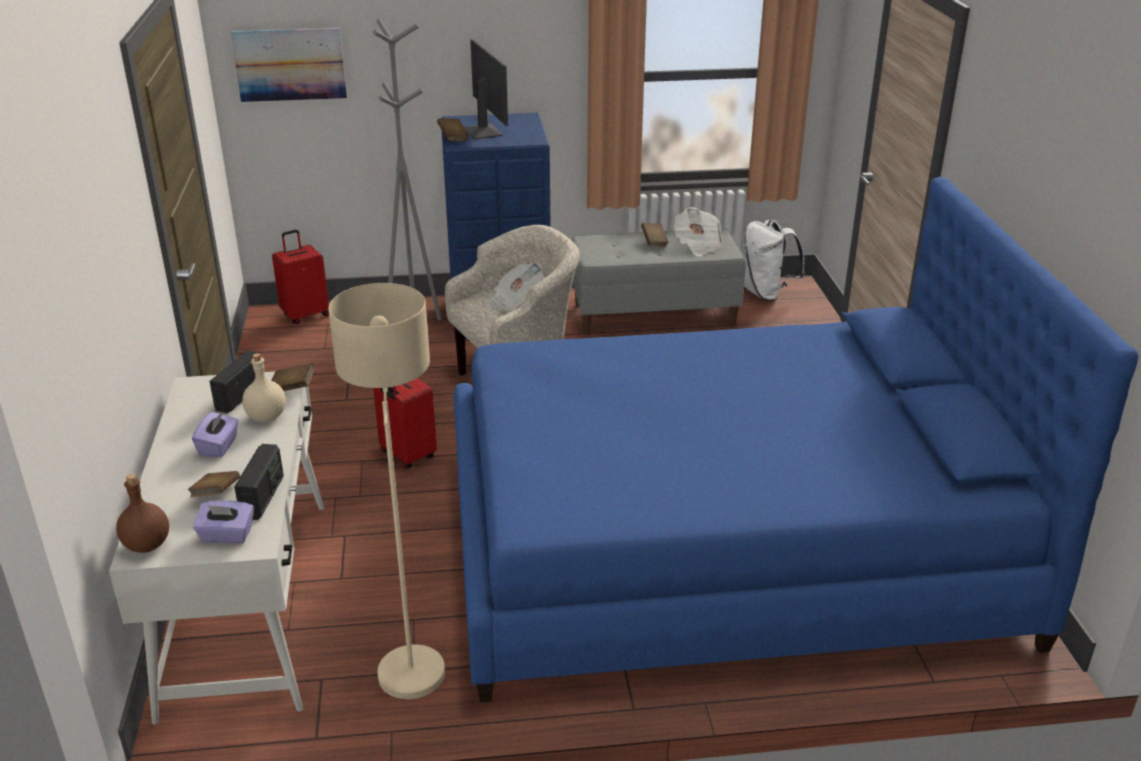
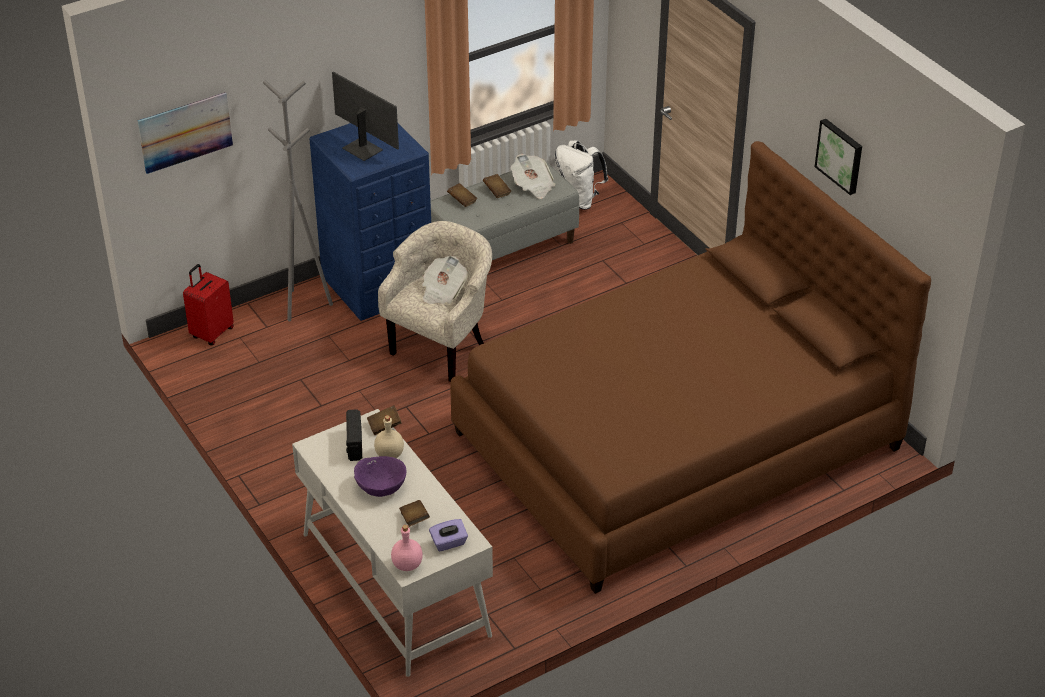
camera: 25 degrees left, 10 degrees up
brown bottle [116,474,169,553] -> pink bottle [391,525,423,571]
purple tissue box [192,411,239,457] -> purple bowl [354,456,406,497]
radio [234,444,284,520] -> none
beige floor lamp [329,283,445,699] -> none
red suitcase [373,378,437,469] -> none
brown book [437,118,469,141] -> brown book moved to [447,183,477,207]
blue bed [453,177,1139,702] -> brown bed [451,141,931,594]
none -> picture [815,119,862,195]

